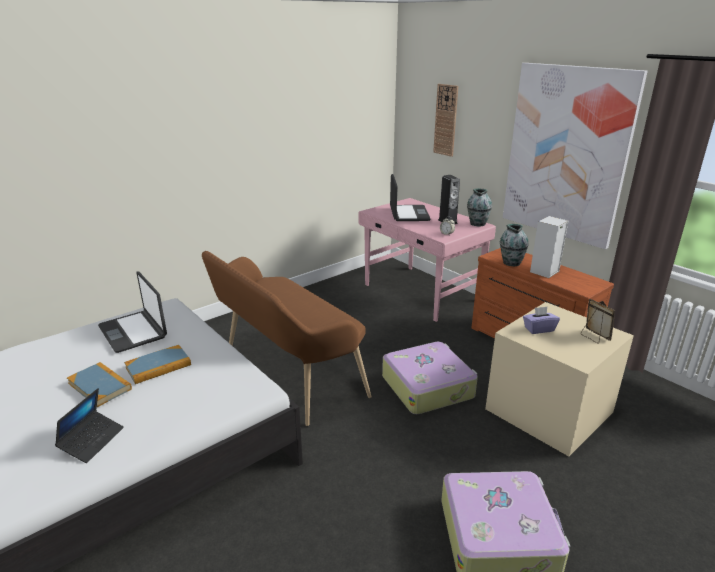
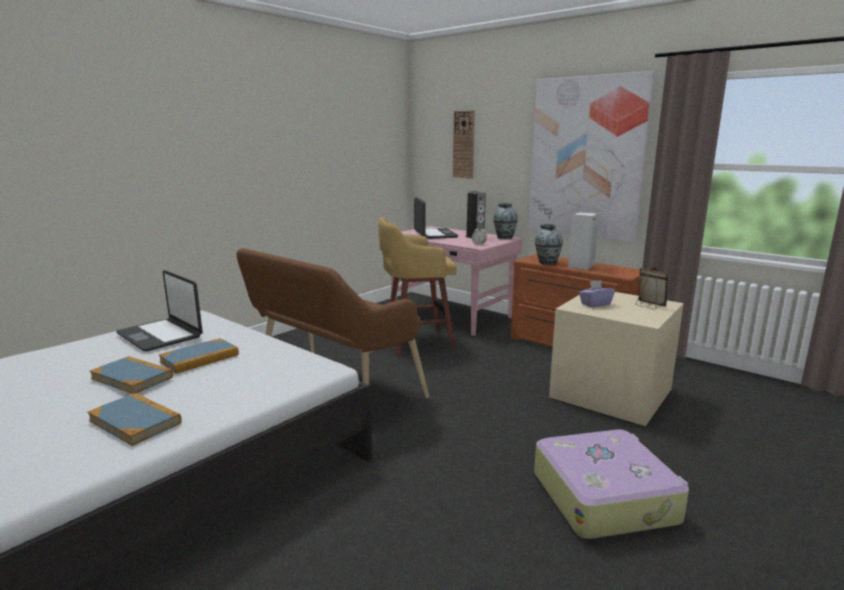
camera: 10 degrees left, 10 degrees down
laptop [55,388,124,463] -> book [87,393,182,446]
suitcase [382,342,478,414] -> none
none -> yellow stool [378,218,457,355]

